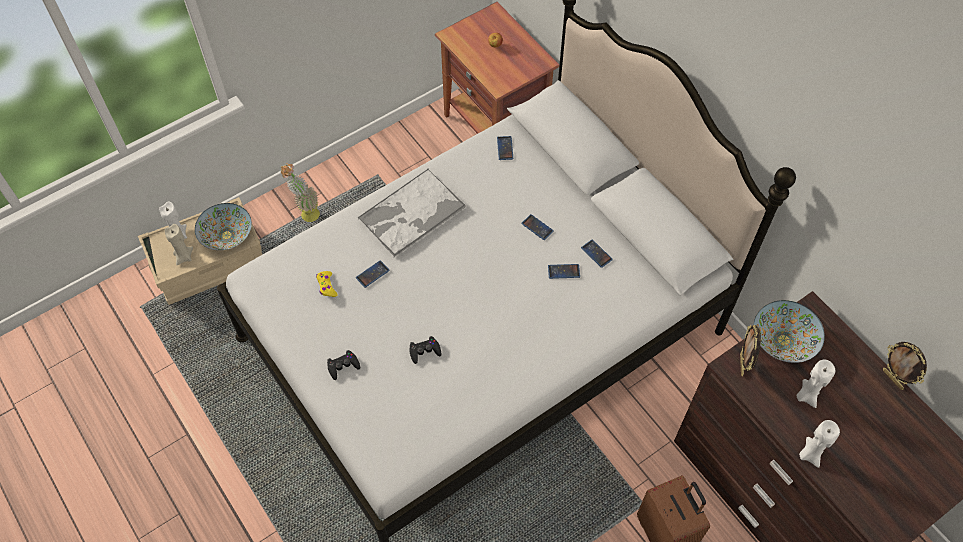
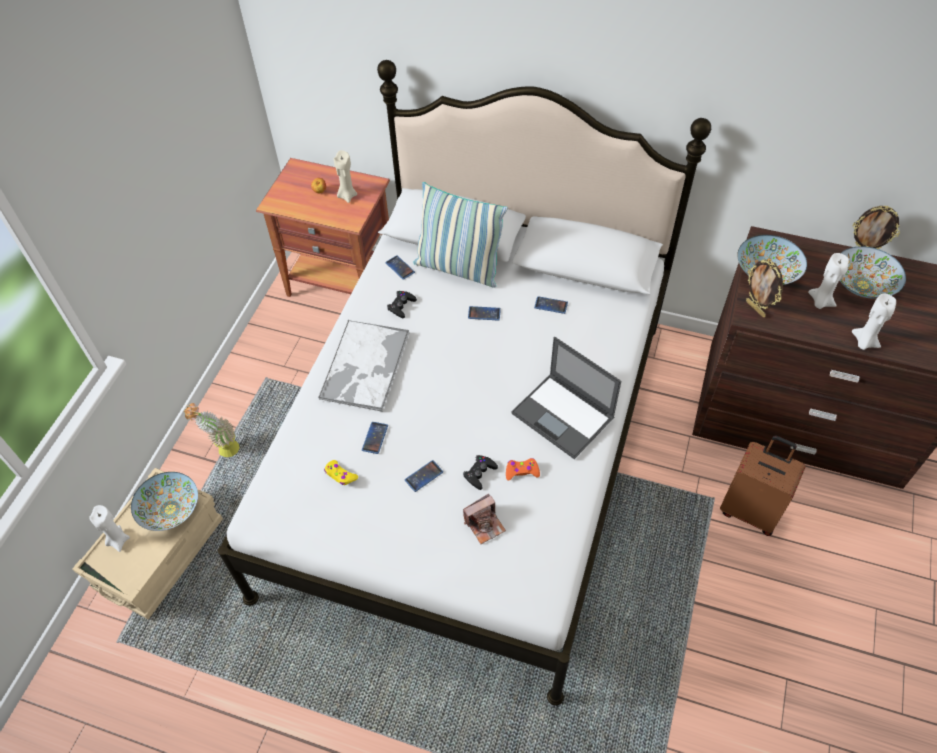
camera: 35 degrees left, 5 degrees down
beige candle [165,224,193,265] -> beige candle moved to [334,150,357,203]
black game controller [327,350,360,380] -> black game controller moved to [387,291,417,318]
phone [548,264,580,279] -> phone moved to [405,460,443,492]
none -> pillow [413,182,508,288]
none -> camera [463,494,506,544]
none -> orange game controller [506,458,540,480]
none -> laptop [511,337,621,459]
none -> bowl [840,246,906,299]

